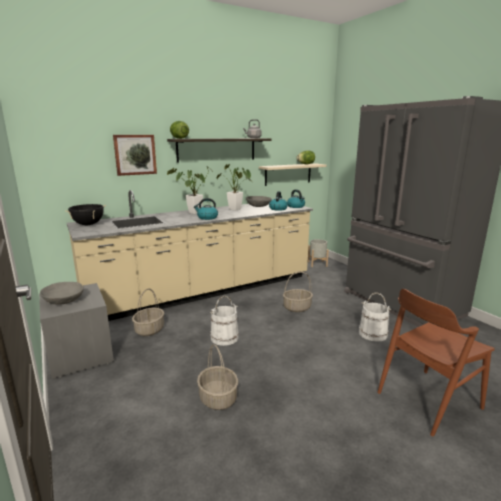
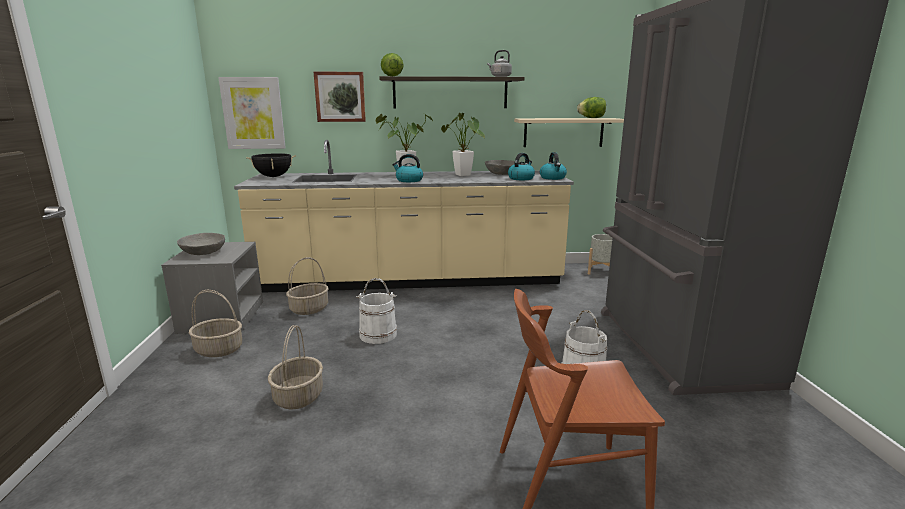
camera: 25 degrees right, 0 degrees up
basket [283,271,313,312] -> basket moved to [189,290,242,357]
none -> picture [218,77,286,149]

